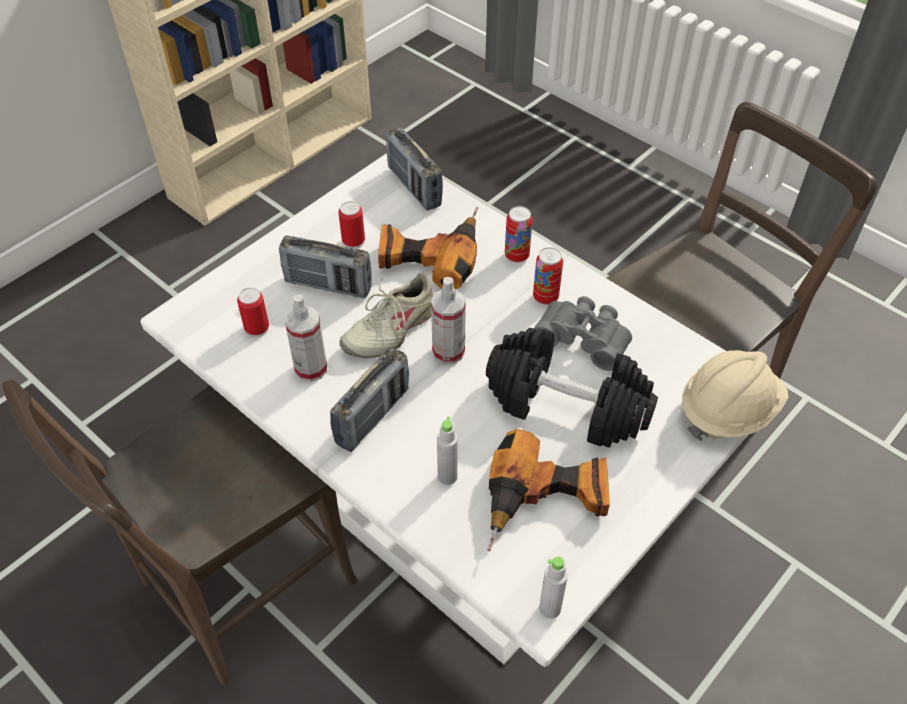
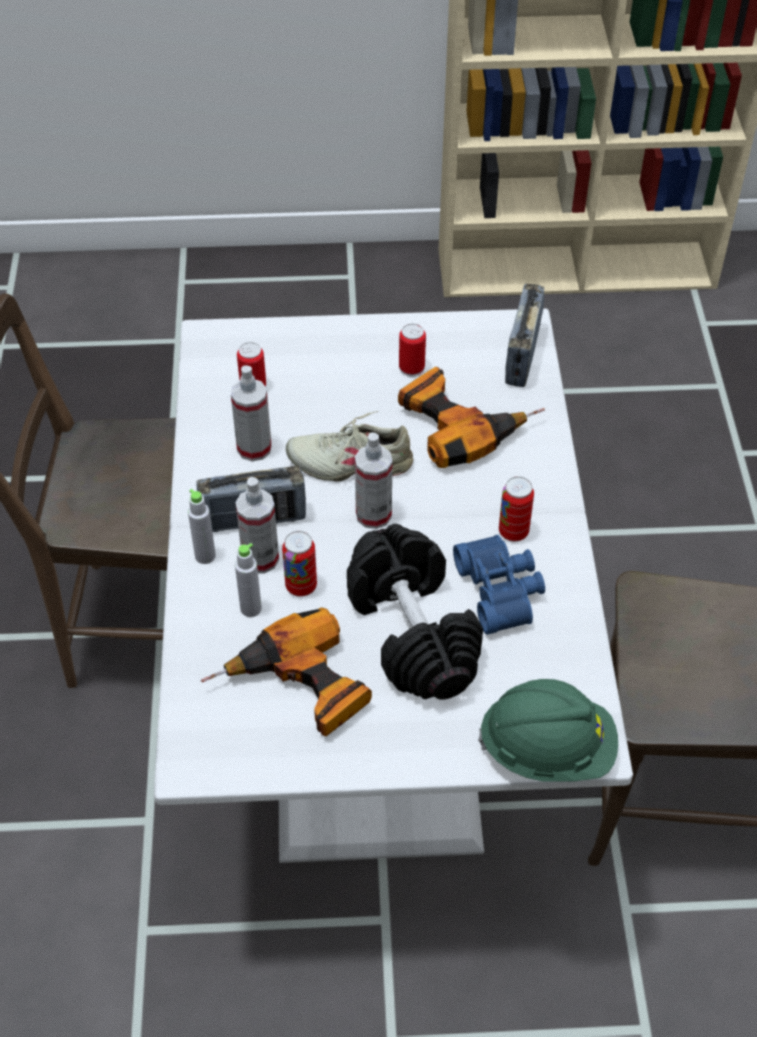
camera: 45 degrees right, 0 degrees up
radio [279,235,372,298] -> none
can [505,206,533,263] -> can moved to [282,531,317,597]
grey binoculars [534,296,632,371] -> blue binoculars [453,535,545,635]
grey bottle [539,556,568,619] -> grey bottle moved to [188,489,216,564]
beige hard hat [682,350,789,441] -> green hard hat [478,679,618,782]
none -> spray bottle [235,477,279,573]

